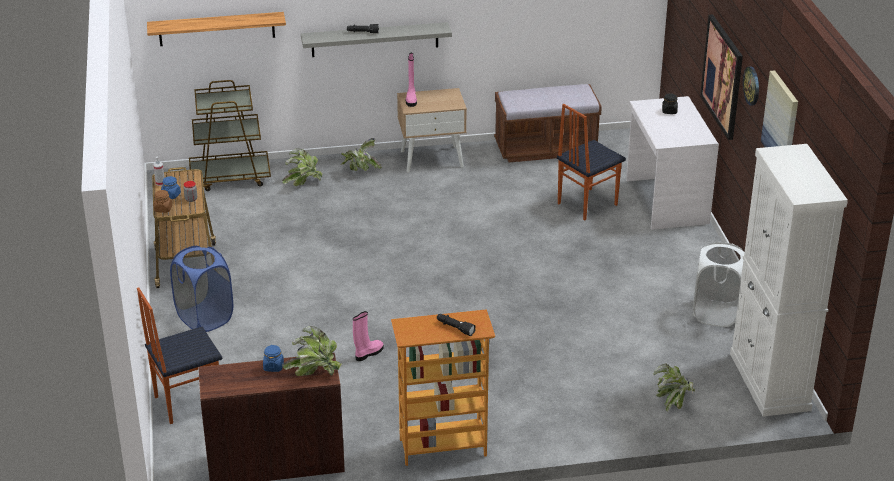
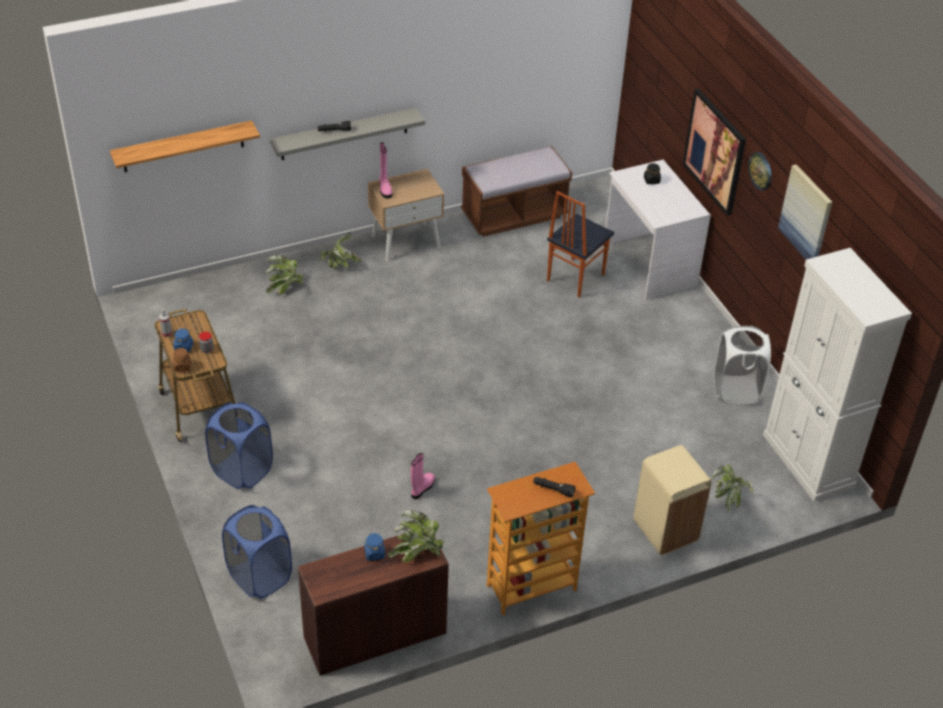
camera: 15 degrees left, 10 degrees up
chair [137,287,222,424] -> blue laundry basket [222,505,292,598]
brown cart [189,80,271,191] -> none
none -> beige trash can [633,445,712,555]

